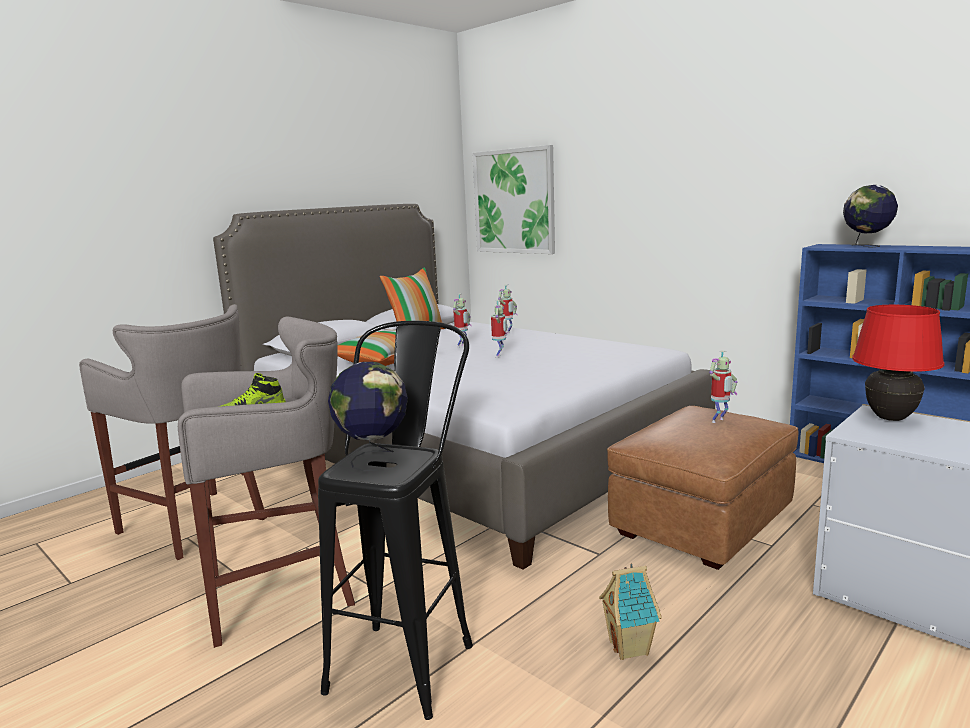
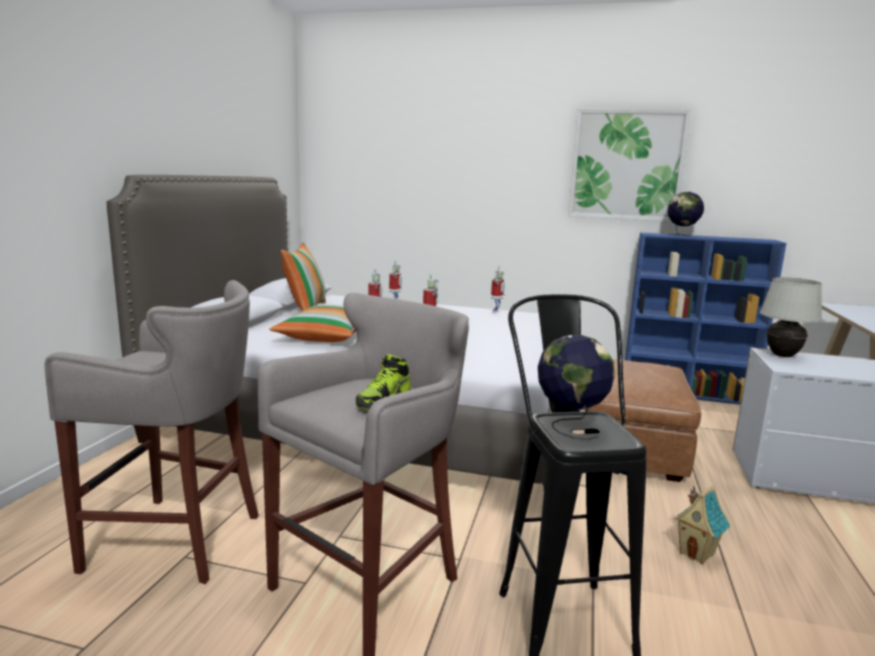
camera: 30 degrees left, 0 degrees up
picture [472,145,555,254] -> picture moved to [568,109,691,222]
toy robot [709,350,737,423] -> toy robot moved to [491,266,505,314]
red table lamp [852,305,945,421] -> white table lamp [760,277,822,357]

